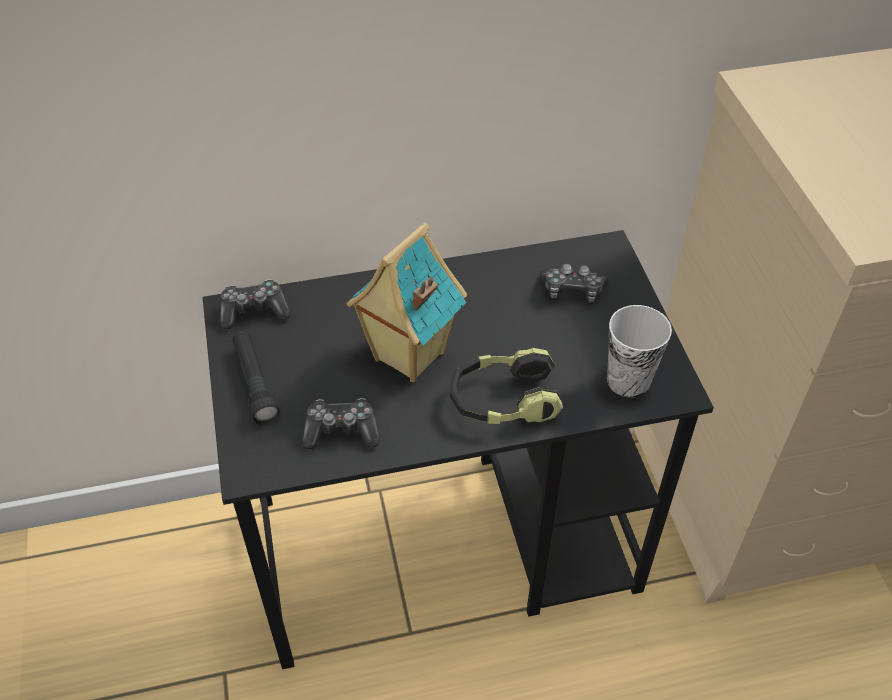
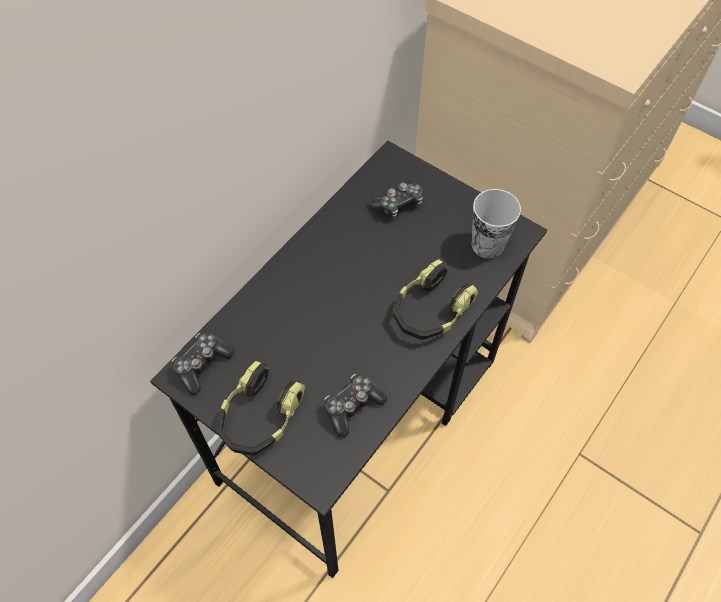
camera: 40 degrees left, 10 degrees up
black flashlight [232,332,280,425] -> headphones [217,361,305,456]
toy house [346,223,467,382] -> none

